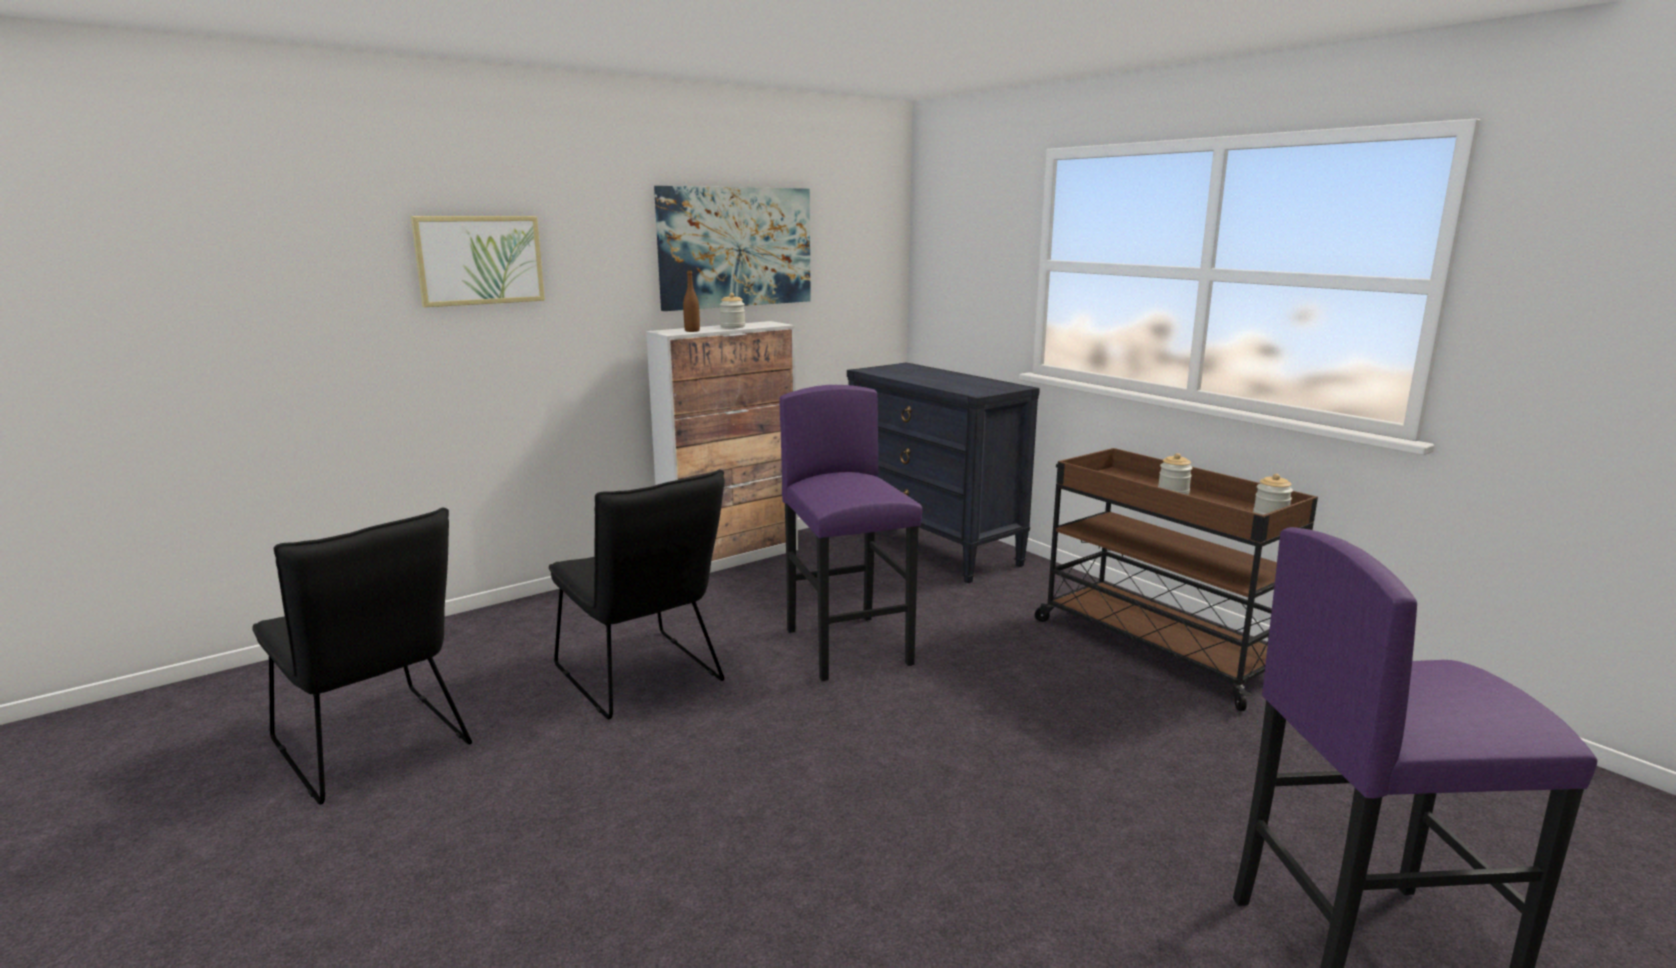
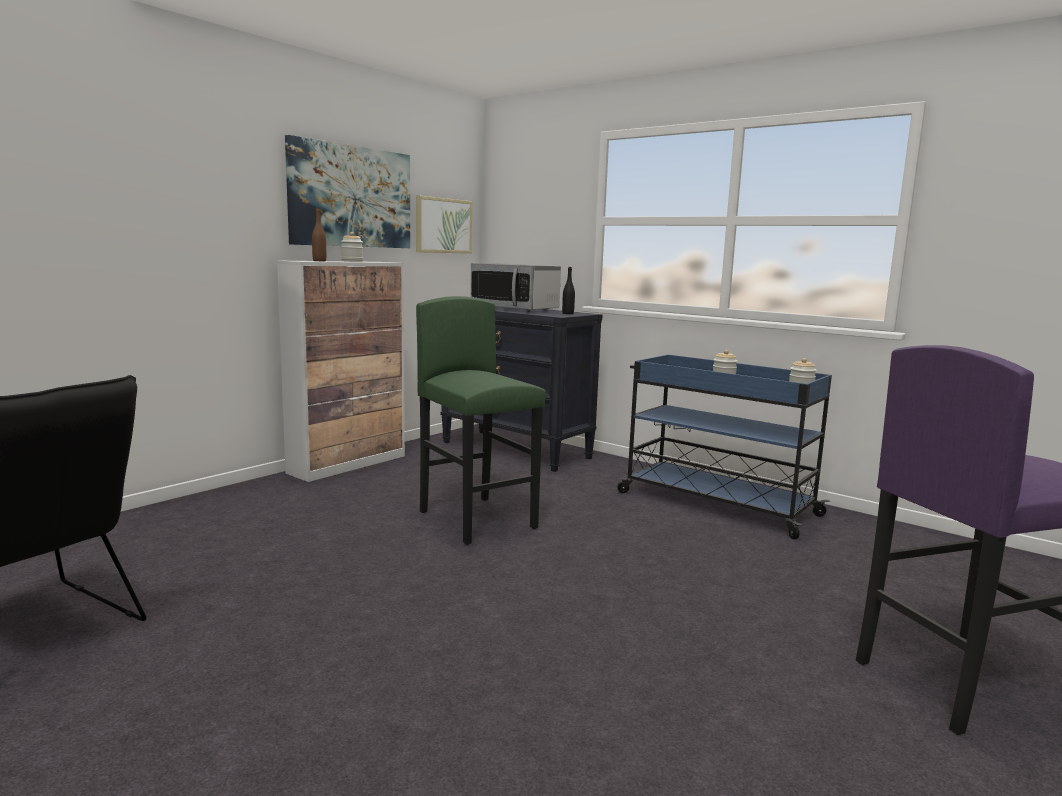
camera: 15 degrees left, 5 degrees down
picture [411,216,545,307] -> picture moved to [416,195,472,254]
black chair [549,469,725,719] -> none
purple stool [779,385,922,681] -> green stool [416,296,546,545]
brown cart [1035,448,1318,711] -> blue cart [617,355,832,539]
none -> microwave [470,263,561,312]
none -> black bottle [562,267,575,314]

